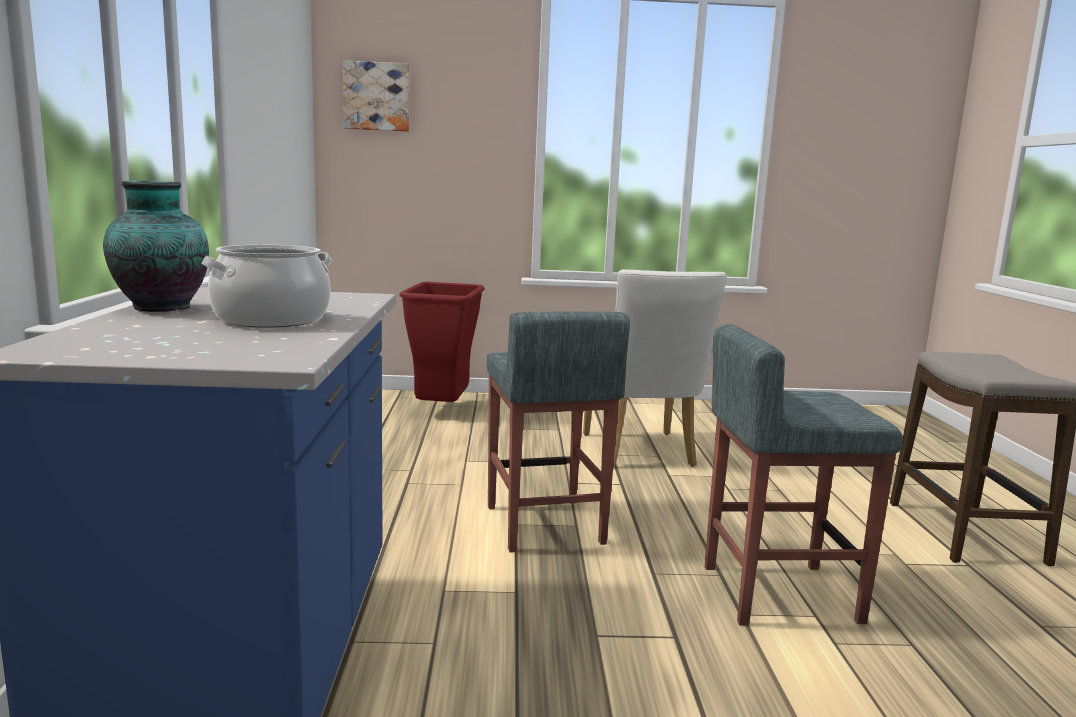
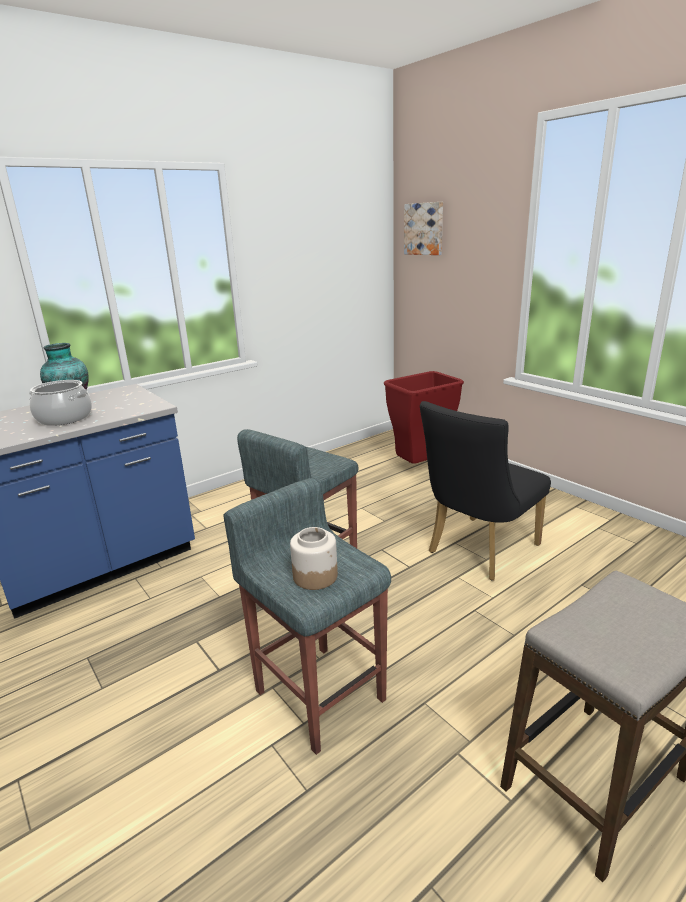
camera: 55 degrees right, 10 degrees up
white chair [583,269,727,468] -> black chair [420,401,551,580]
none -> jar [290,527,338,590]

